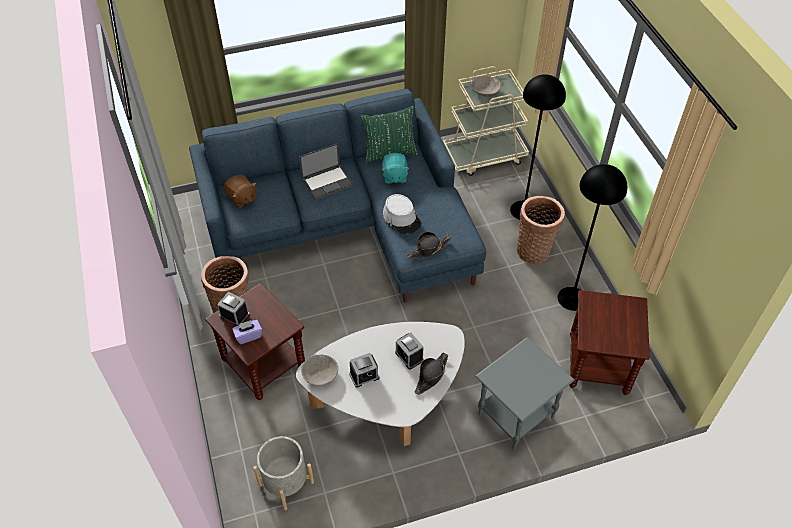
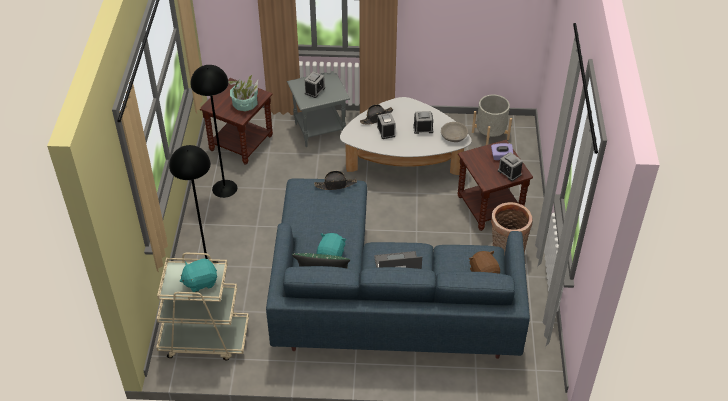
camera: 160 degrees left, 5 degrees down
grey hat [383,194,421,234] -> none
grey bowl [471,76,501,96] -> turquoise plush toy [180,258,217,292]
basket [517,196,565,264] -> none
none -> potted plant [228,75,258,111]
none -> alarm clock [305,72,325,98]

